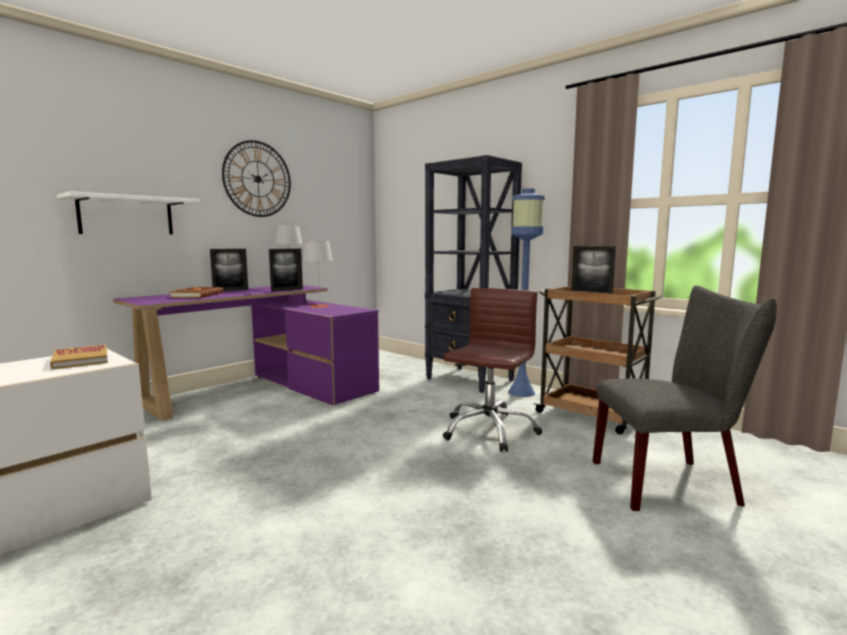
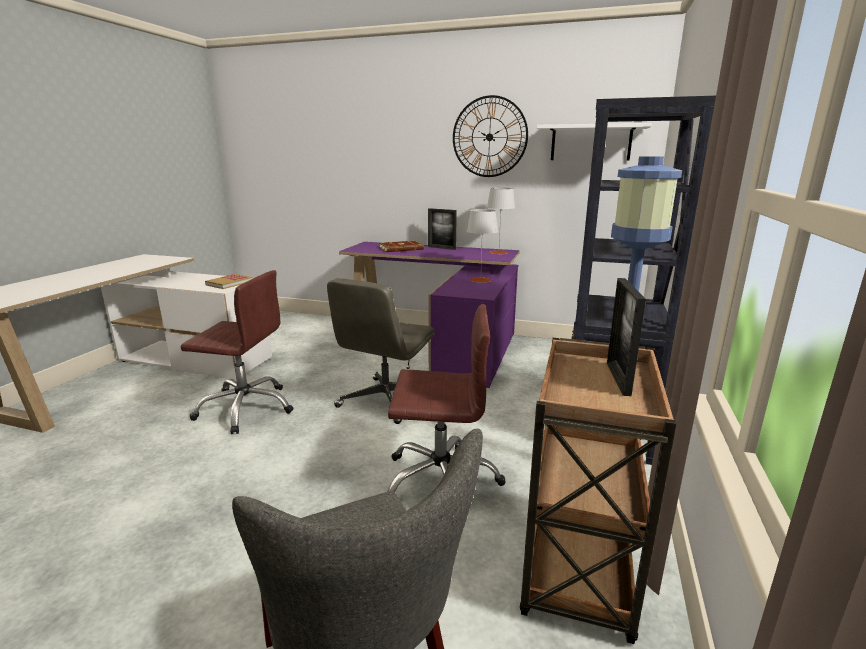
camera: 65 degrees right, 10 degrees up
white shelf [57,191,200,235] -> white shelf moved to [537,123,651,161]
picture frame [269,249,303,292] -> none
none -> brown office chair [181,270,293,434]
none -> grey office chair [327,278,435,424]

